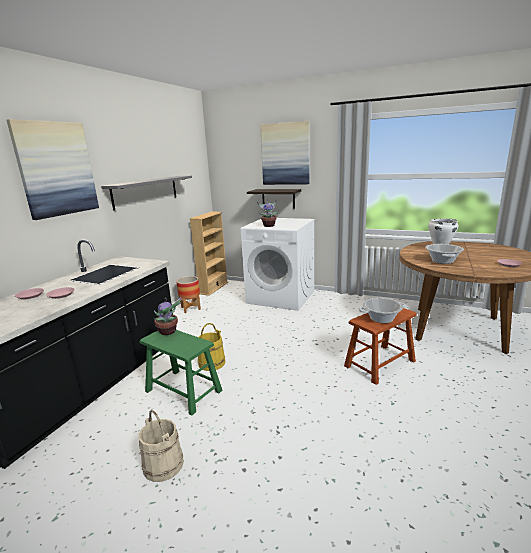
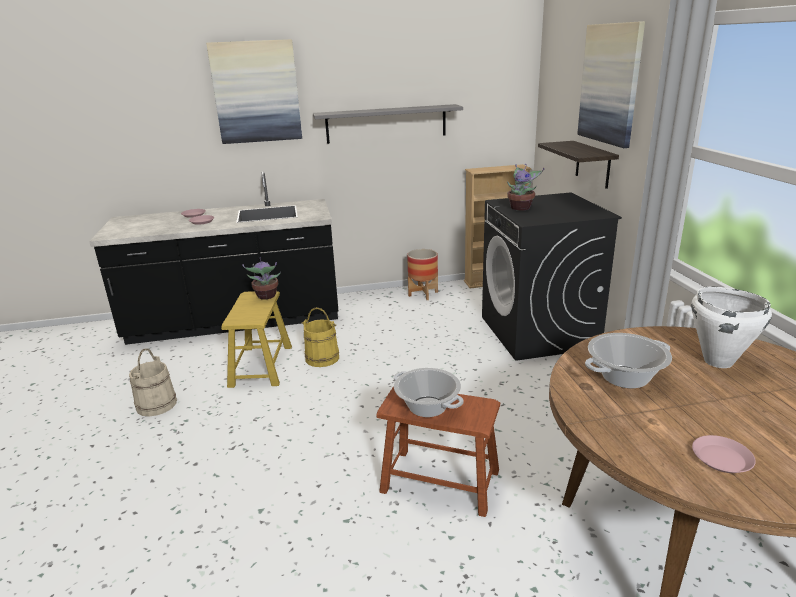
camera: 55 degrees right, 5 degrees up
green stool [139,330,223,416] -> yellow stool [221,291,292,388]
white washing machine [241,218,315,311] -> black washing machine [482,192,622,361]

